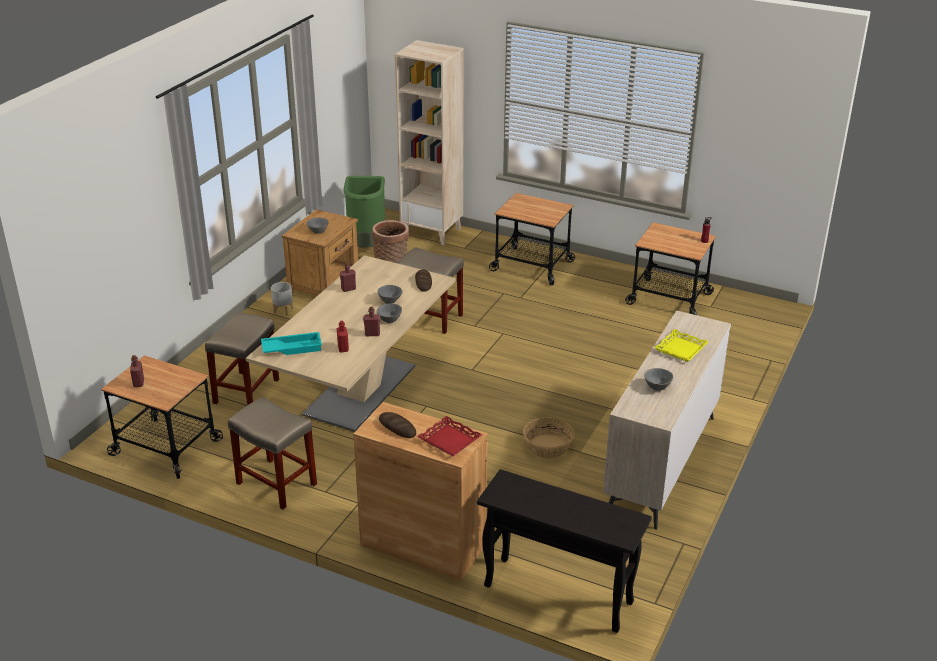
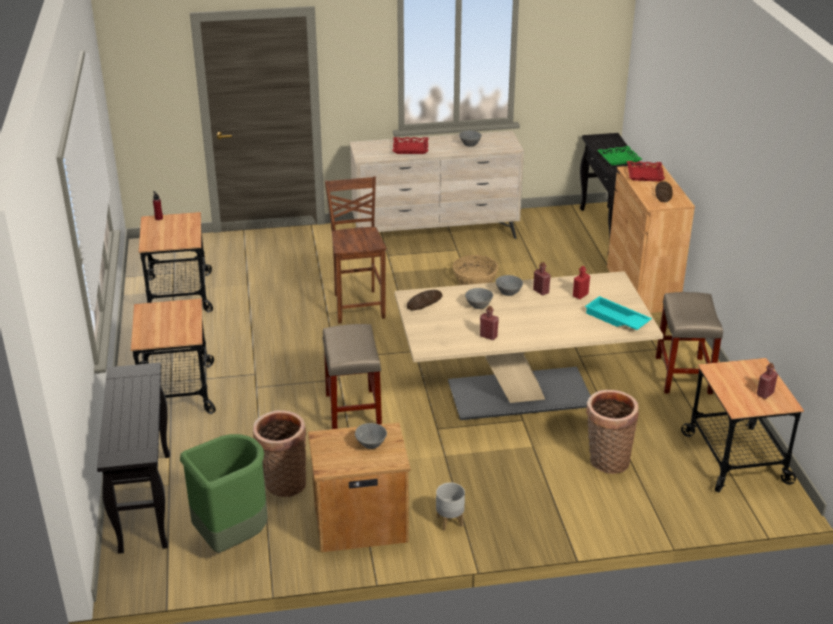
camera: 125 degrees left, 0 degrees up
beige stool [205,312,279,405] -> basket [586,390,639,474]
beige bookcase [395,40,464,245] -> black console table [97,363,170,553]
yellow tray [654,329,709,362] -> red tray [393,137,428,154]
none -> brown chair [325,176,386,324]
none -> green tray [597,146,642,166]

